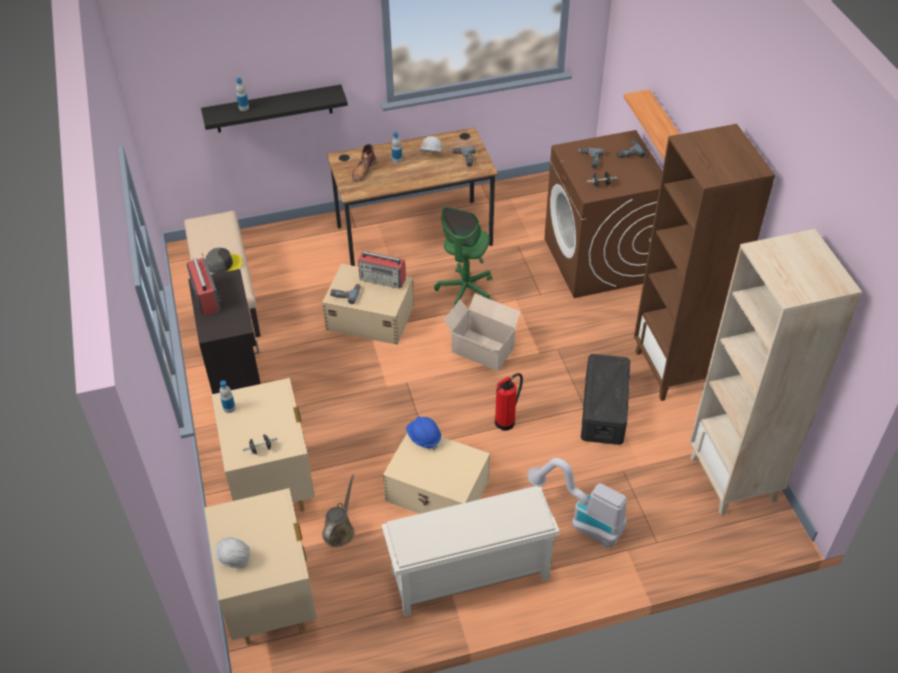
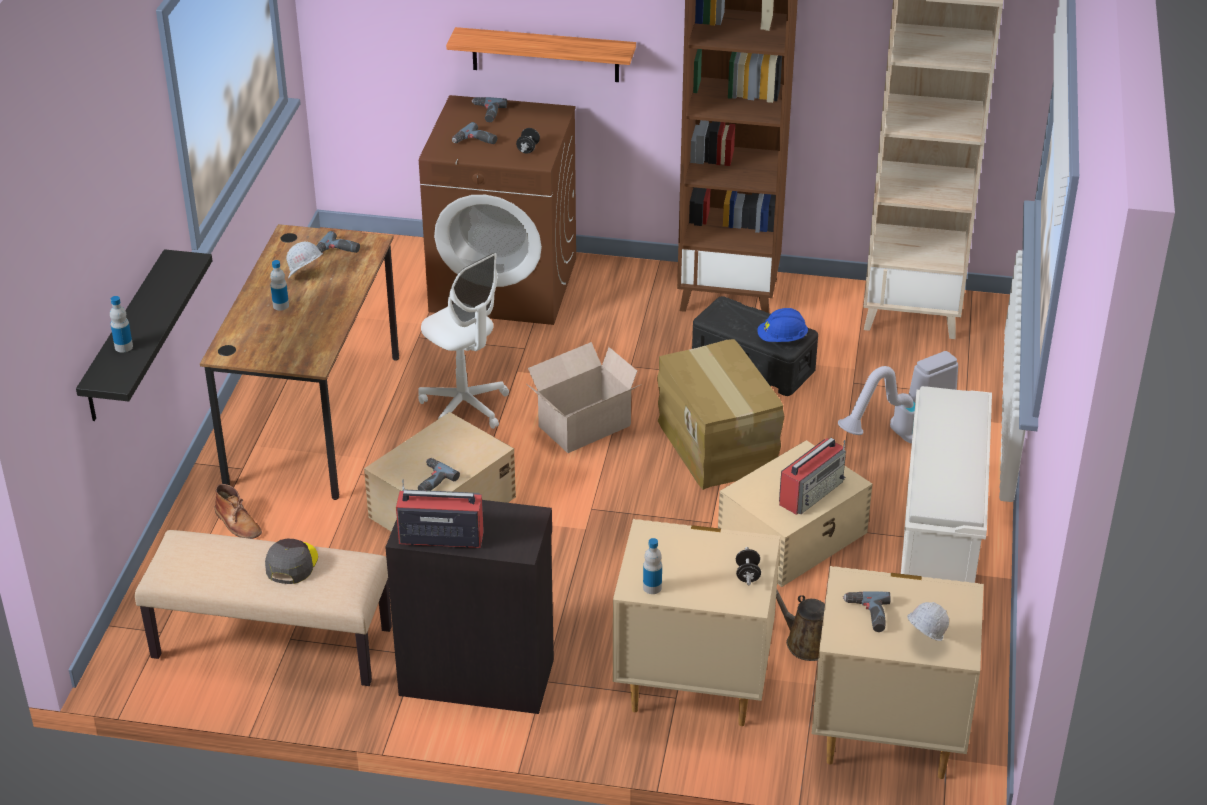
camera: 65 degrees left, 10 degrees down
brown boot [352,144,376,182] -> brown boot moved to [215,484,262,539]
radio [358,251,406,289] -> radio moved to [779,438,846,515]
blue hard hat [406,416,441,450] -> blue hard hat moved to [757,308,808,342]
green office chair [434,206,492,307] -> white office chair [418,253,509,429]
fire extinguisher [495,373,523,431] -> cardboard box [657,339,784,490]
none -> power drill [843,591,890,632]

